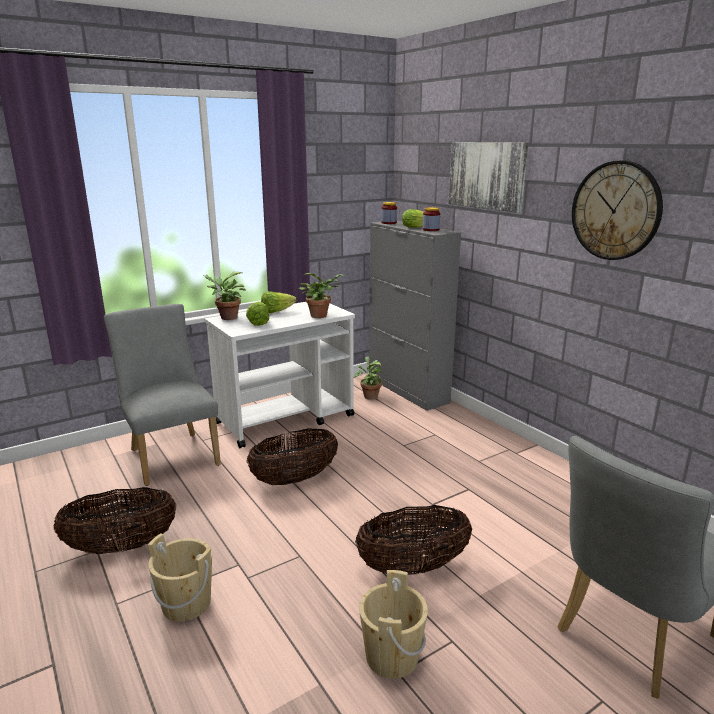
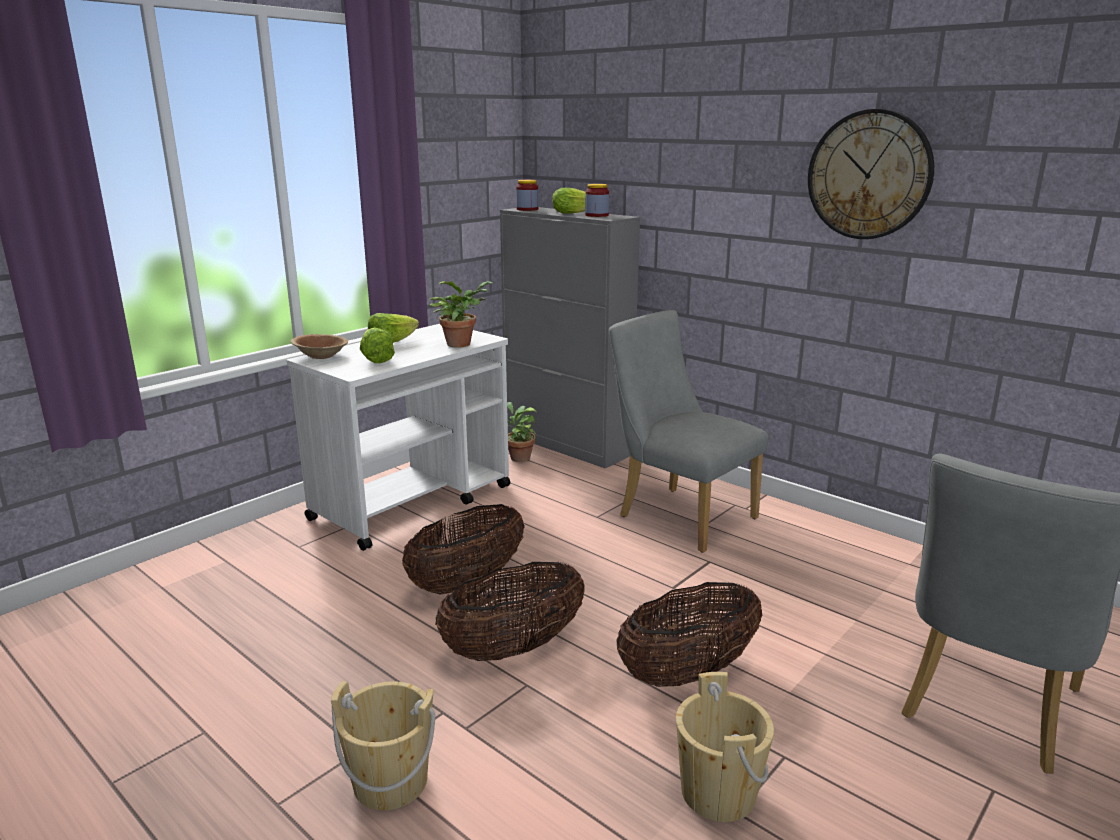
camera: 15 degrees left, 0 degrees up
basket [53,487,176,554] -> basket moved to [435,562,585,661]
grey chair [104,304,221,486] -> grey chair moved to [609,310,768,553]
potted plant [203,272,246,320] -> brown bowl [290,334,348,359]
picture [448,142,528,213] -> none

